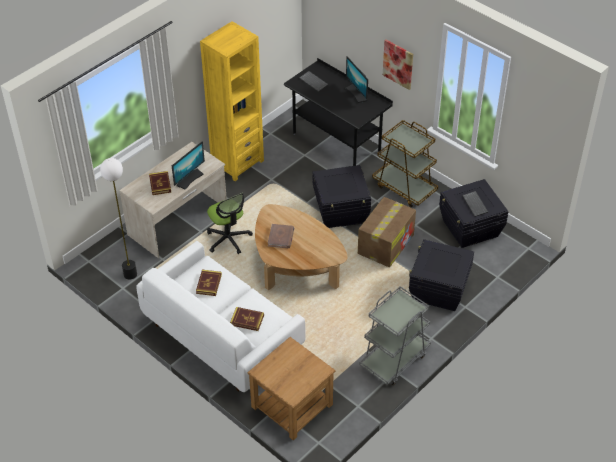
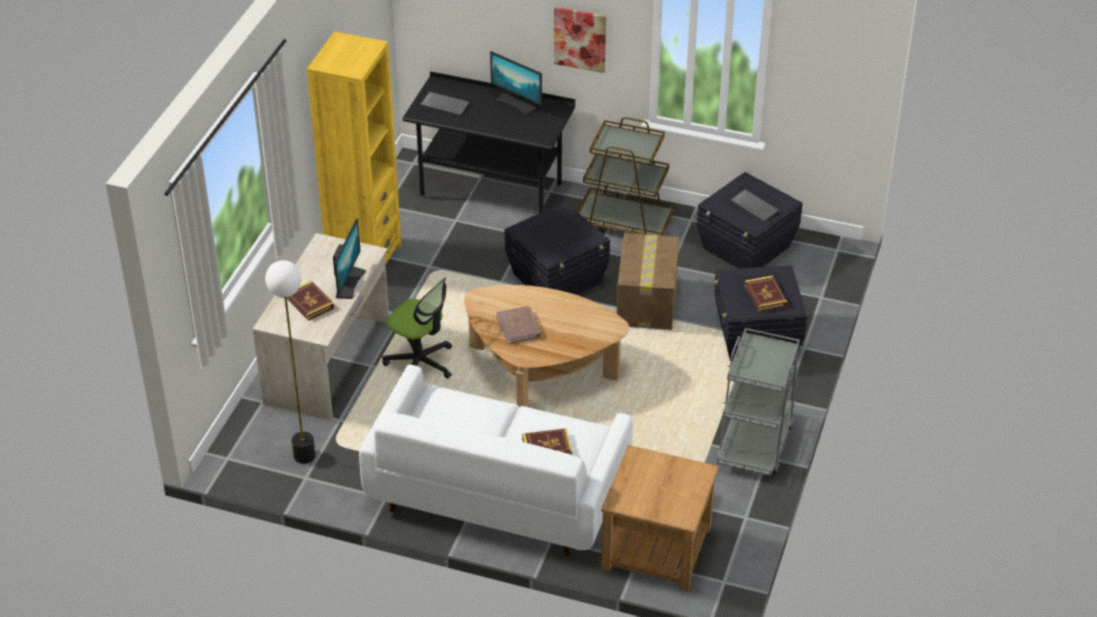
camera: 25 degrees left, 5 degrees down
book [196,270,222,296] -> book moved to [745,275,787,312]

